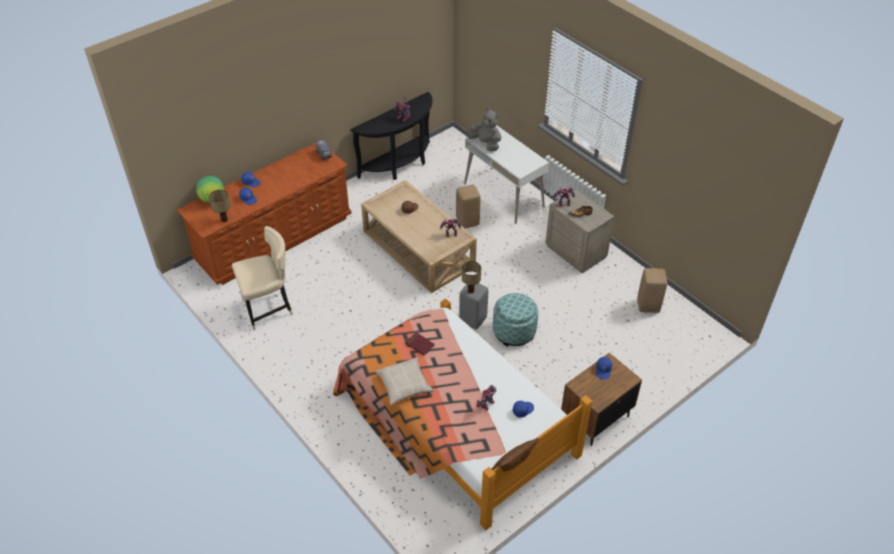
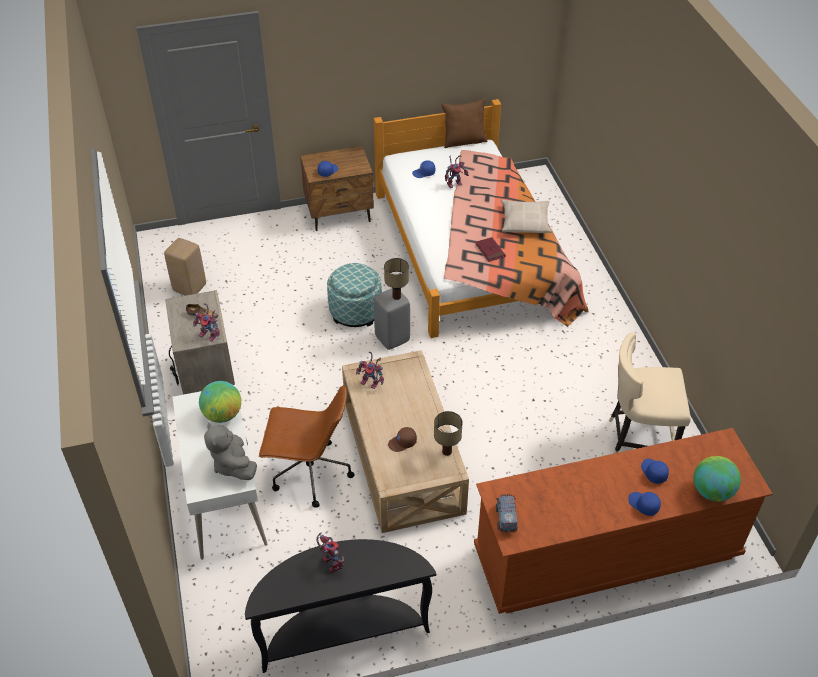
camera: 155 degrees left, 0 degrees up
table lamp [209,190,231,222] -> table lamp moved to [434,411,463,456]
beige stool [456,185,480,228] -> brown office chair [259,385,355,508]
none -> globe [199,381,241,423]

